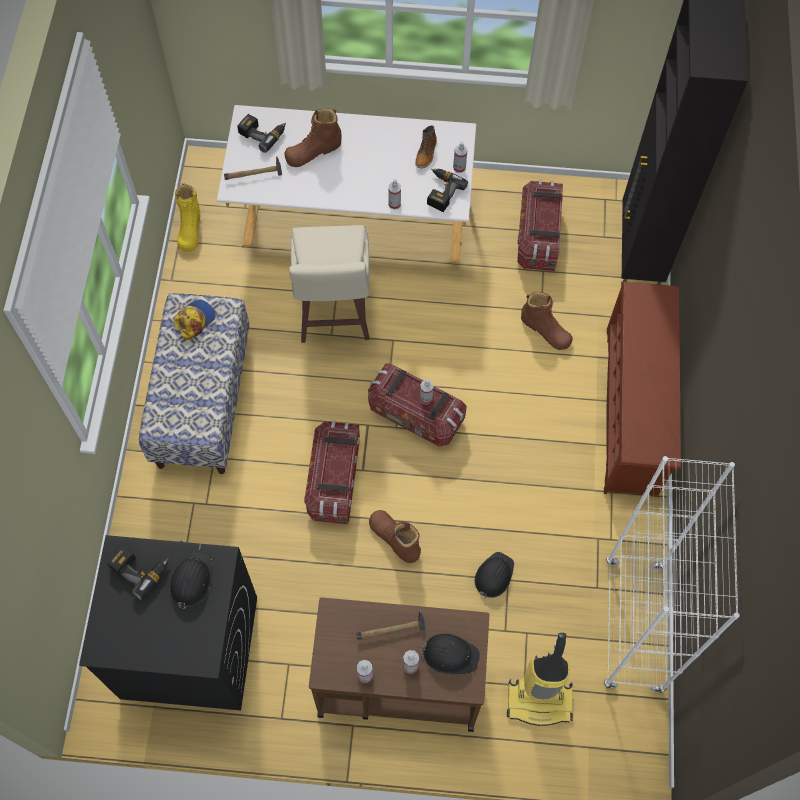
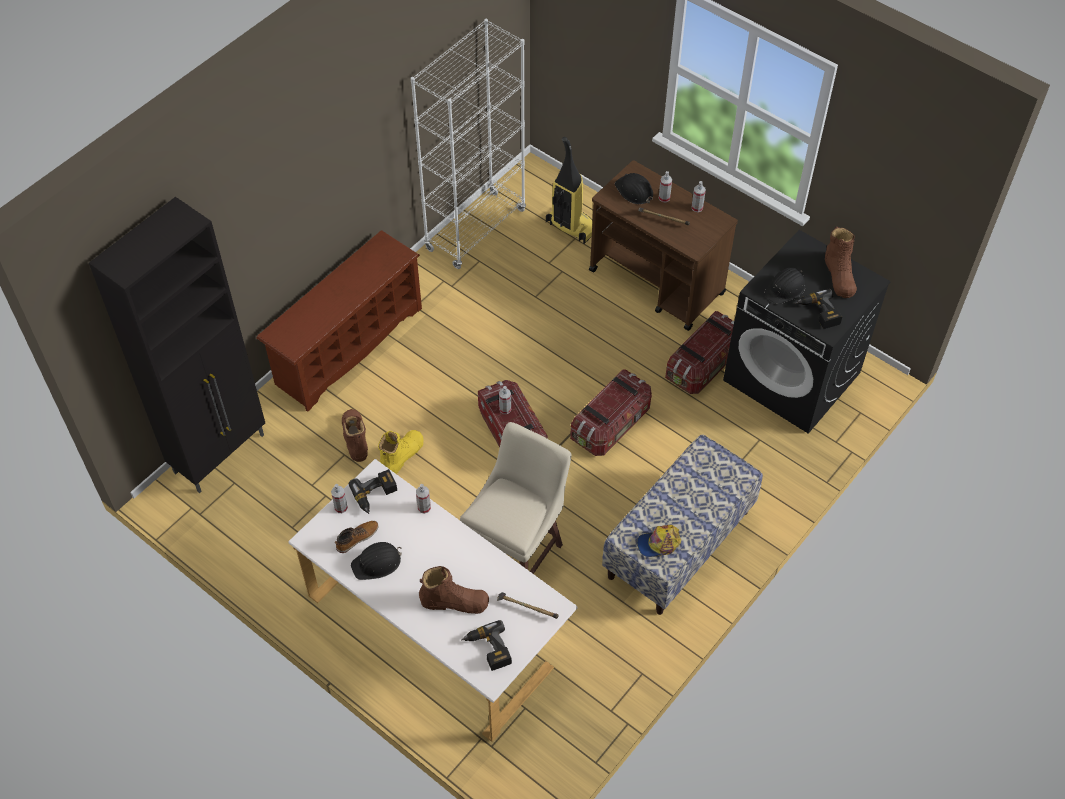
camera: 145 degrees left, 10 degrees down
yellow boot [175,183,200,252] -> yellow boot moved to [378,430,424,474]
brown boot [369,510,421,563] -> brown boot moved to [825,226,857,298]
black hard hat [474,552,514,598] -> black hard hat moved to [351,542,402,580]
storage box [517,180,563,271] -> storage box moved to [665,311,734,394]

